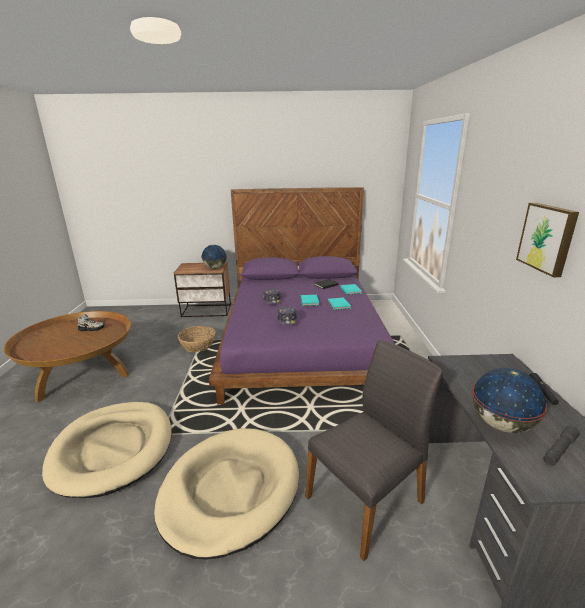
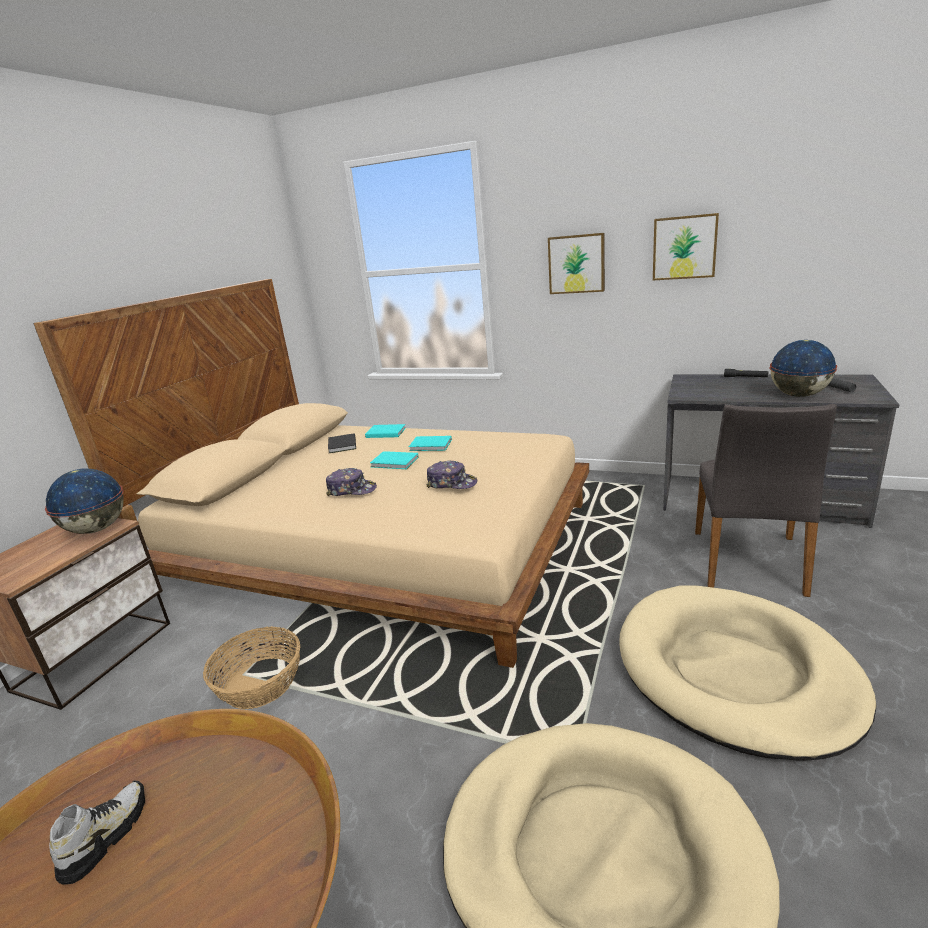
camera: 65 degrees left, 0 degrees up
purple bed [209,187,394,404] -> beige bed [34,279,589,668]
grey chair [305,340,443,561] -> grey chair turned 150 degrees counterclockwise [695,404,837,597]
none -> picture [548,233,605,294]

